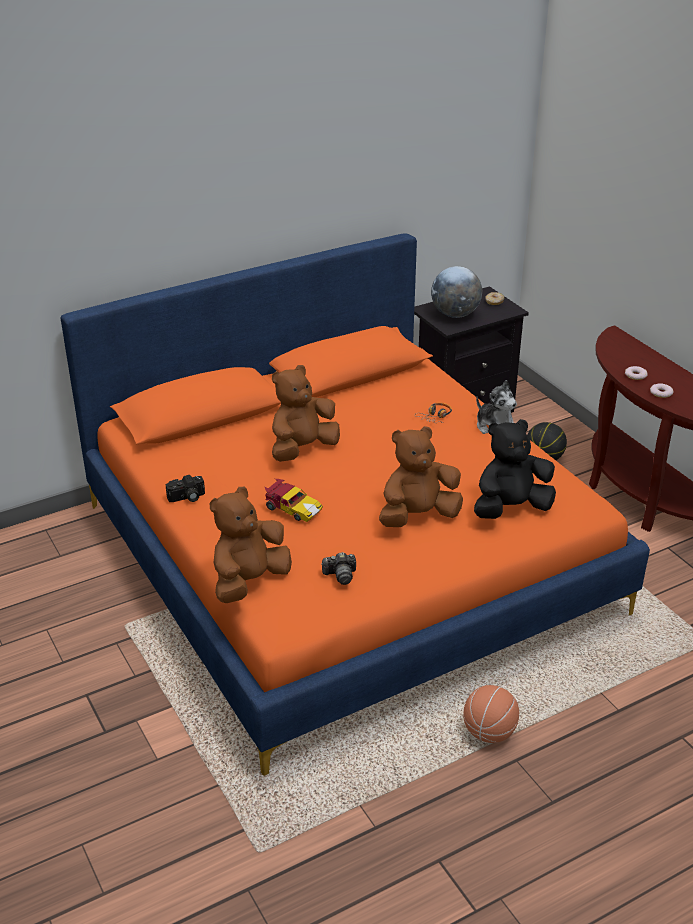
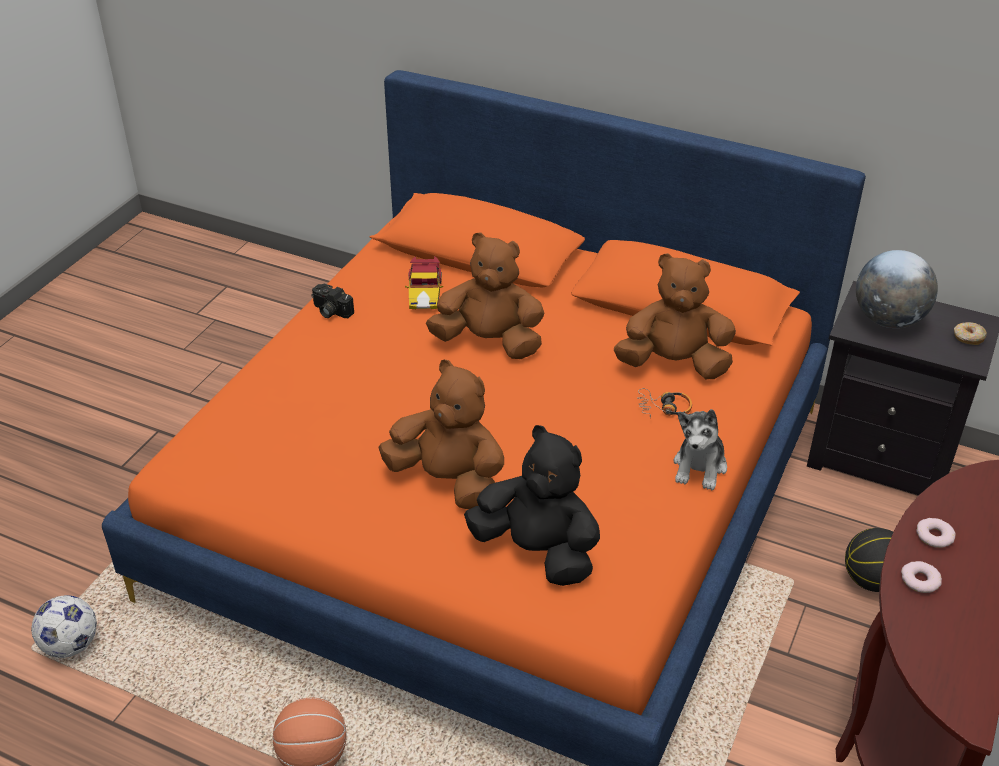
camera: 55 degrees right, 5 degrees up
brown plush toy [210,487,292,603] -> brown plush toy moved to [614,253,736,379]
toy car [265,479,323,522] -> toy car moved to [405,256,443,309]
camera [321,552,356,585] -> none
none -> football [31,595,97,658]

